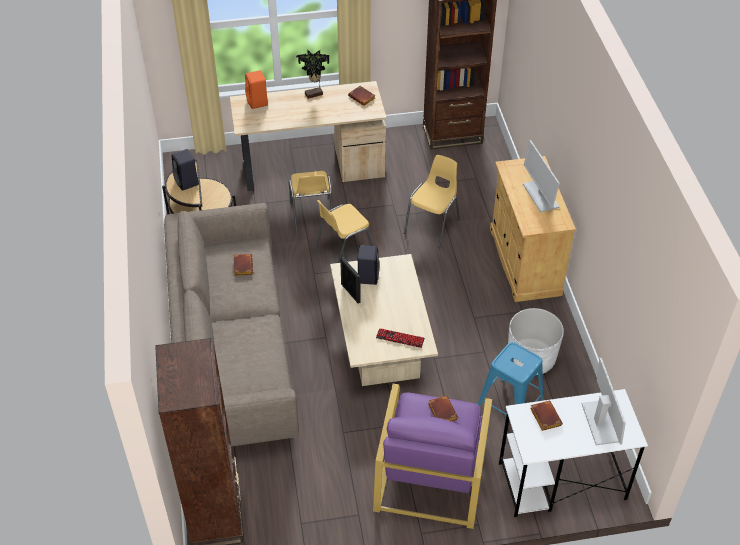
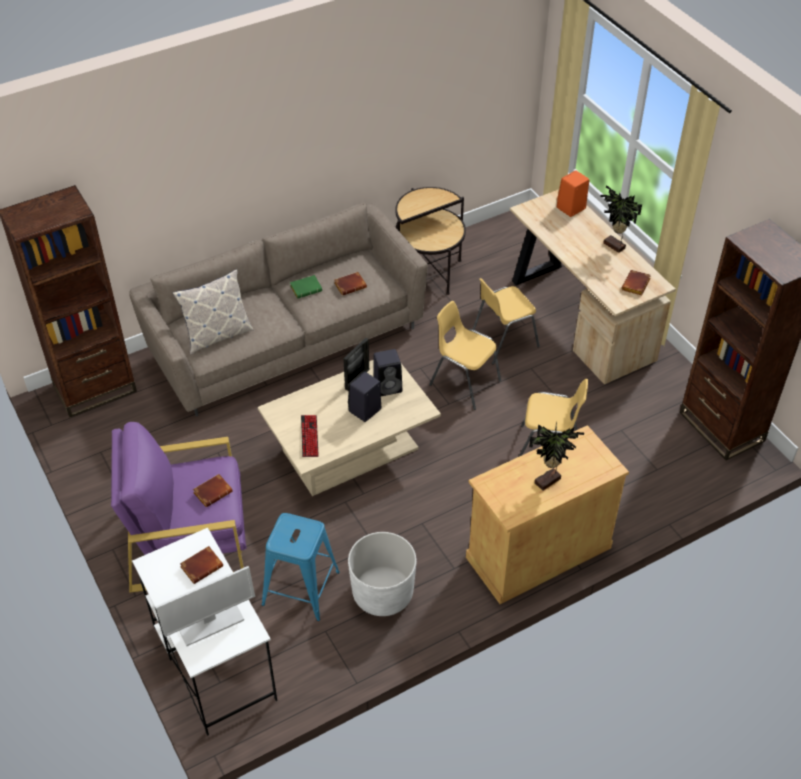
camera: 70 degrees right, 0 degrees up
black speaker [172,149,199,191] -> black speaker moved to [348,371,381,422]
monitor [523,140,560,213] -> potted plant [529,424,584,491]
none -> pillow [173,269,253,355]
none -> green book [290,275,322,299]

